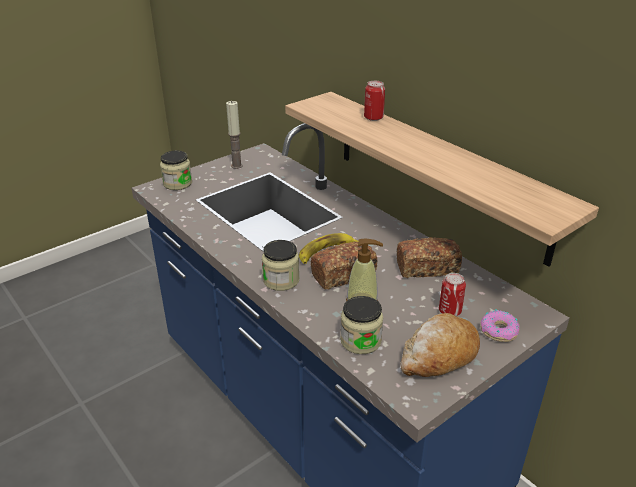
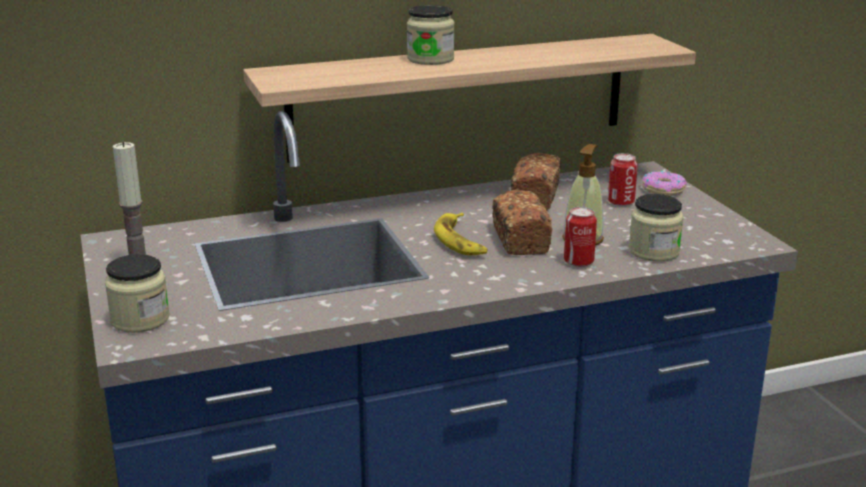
camera: 70 degrees left, 10 degrees down
jar [262,240,299,291] -> jar moved to [407,5,455,65]
can [364,81,385,121] -> can moved to [564,207,597,267]
bread [400,313,480,377] -> none

